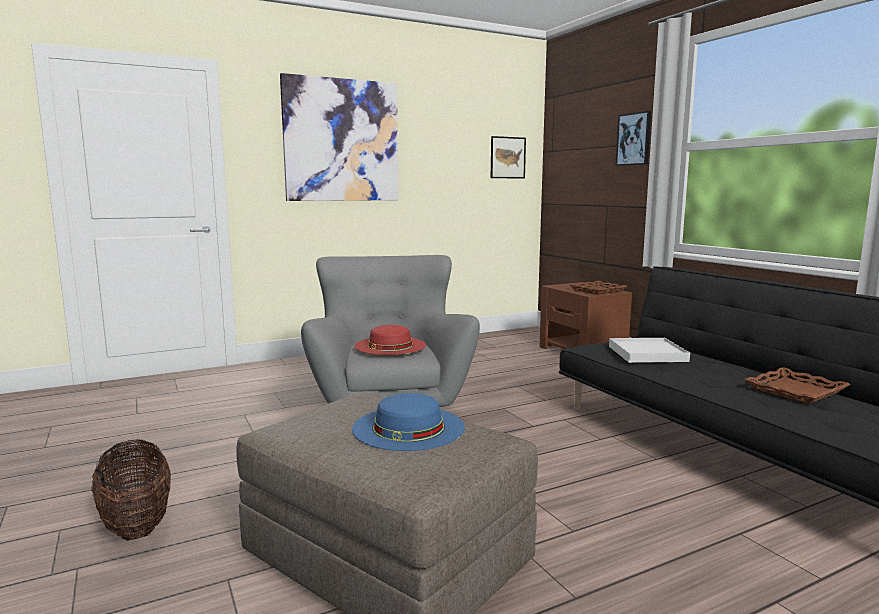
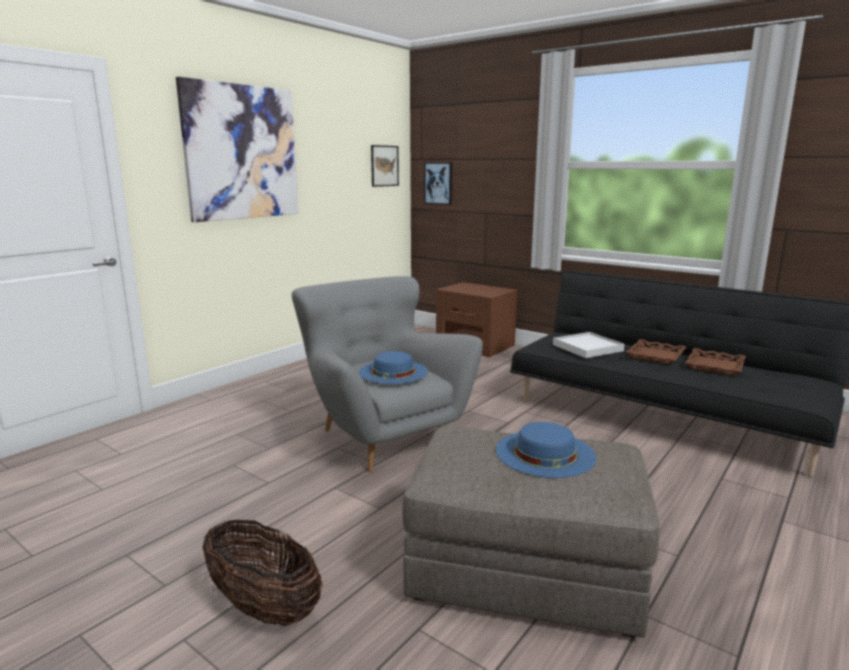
camera: 25 degrees left, 5 degrees up
red hat [354,325,426,355] -> blue hat [359,351,428,384]
brown tray [569,281,628,295] -> brown tray moved to [626,339,686,364]
picture [615,111,651,166] -> picture moved to [424,163,452,205]

